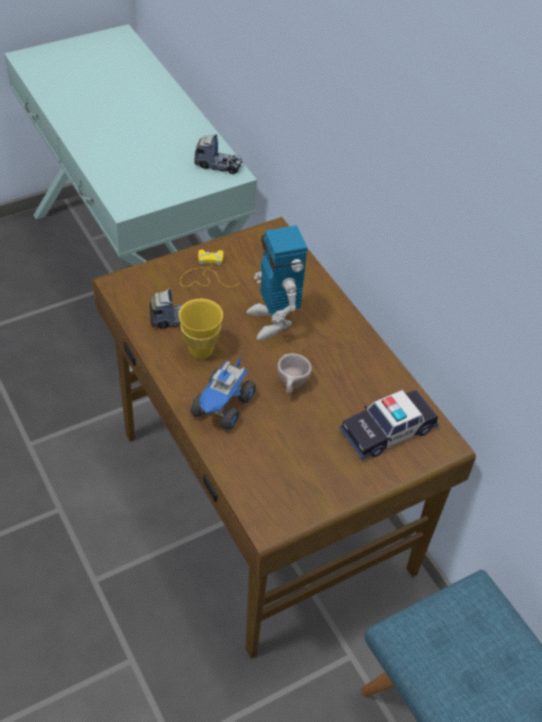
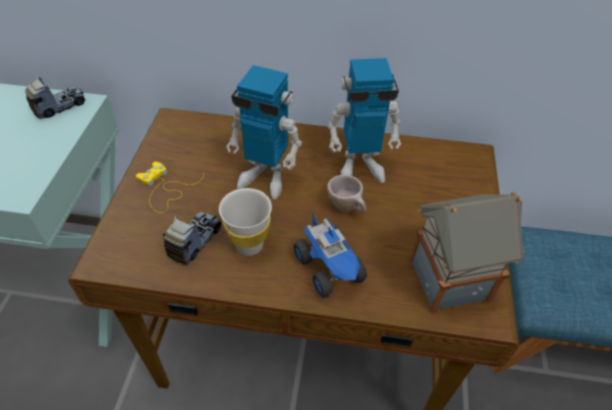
camera: 50 degrees left, 0 degrees up
yellow cup [179,299,223,359] -> white cup [219,188,272,256]
toy car [340,390,439,460] -> none
none -> toy robot [327,58,401,183]
none -> toy house [409,192,524,314]

